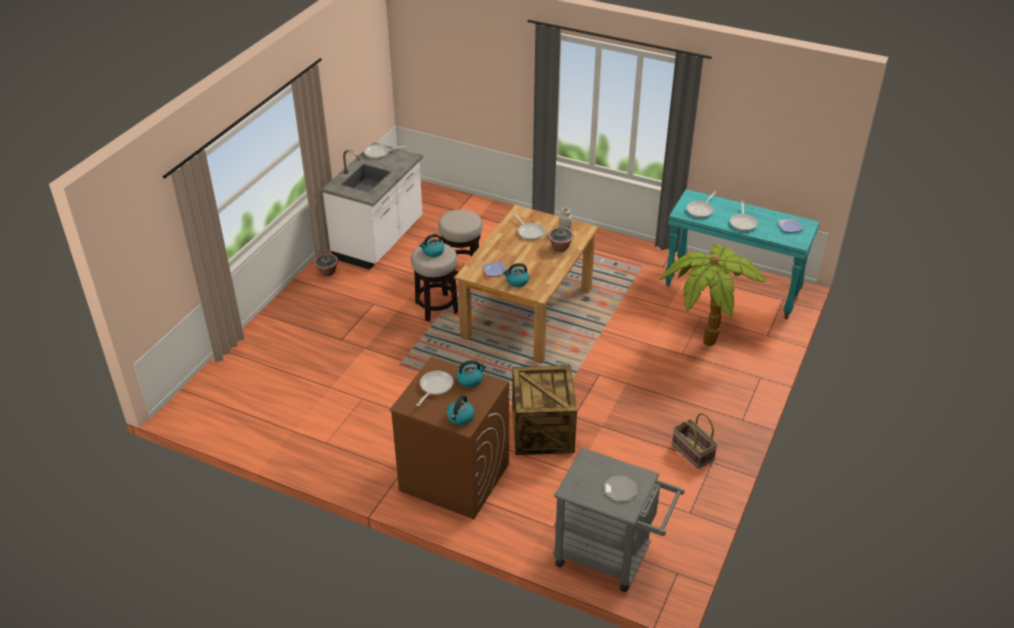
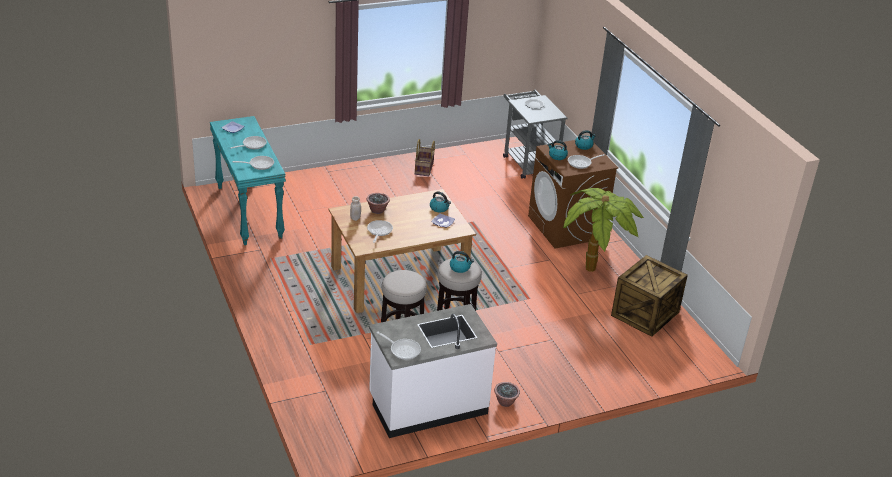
camera: 140 degrees left, 5 degrees down
crate [512,365,577,455] -> crate moved to [611,255,688,337]
potted plant [660,244,767,346] -> potted plant moved to [563,188,644,272]

